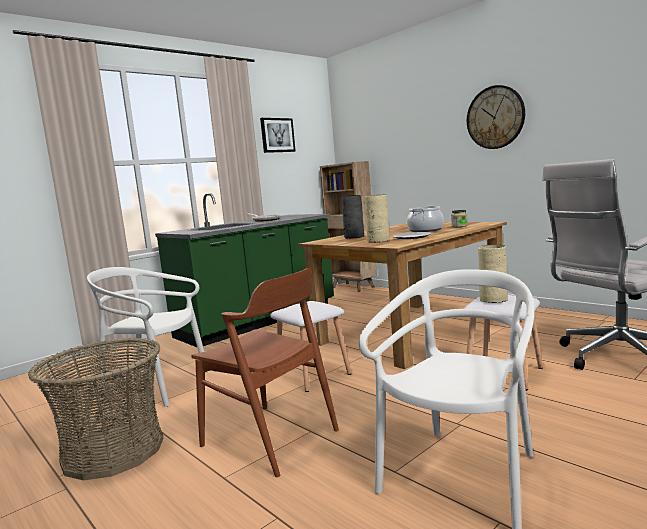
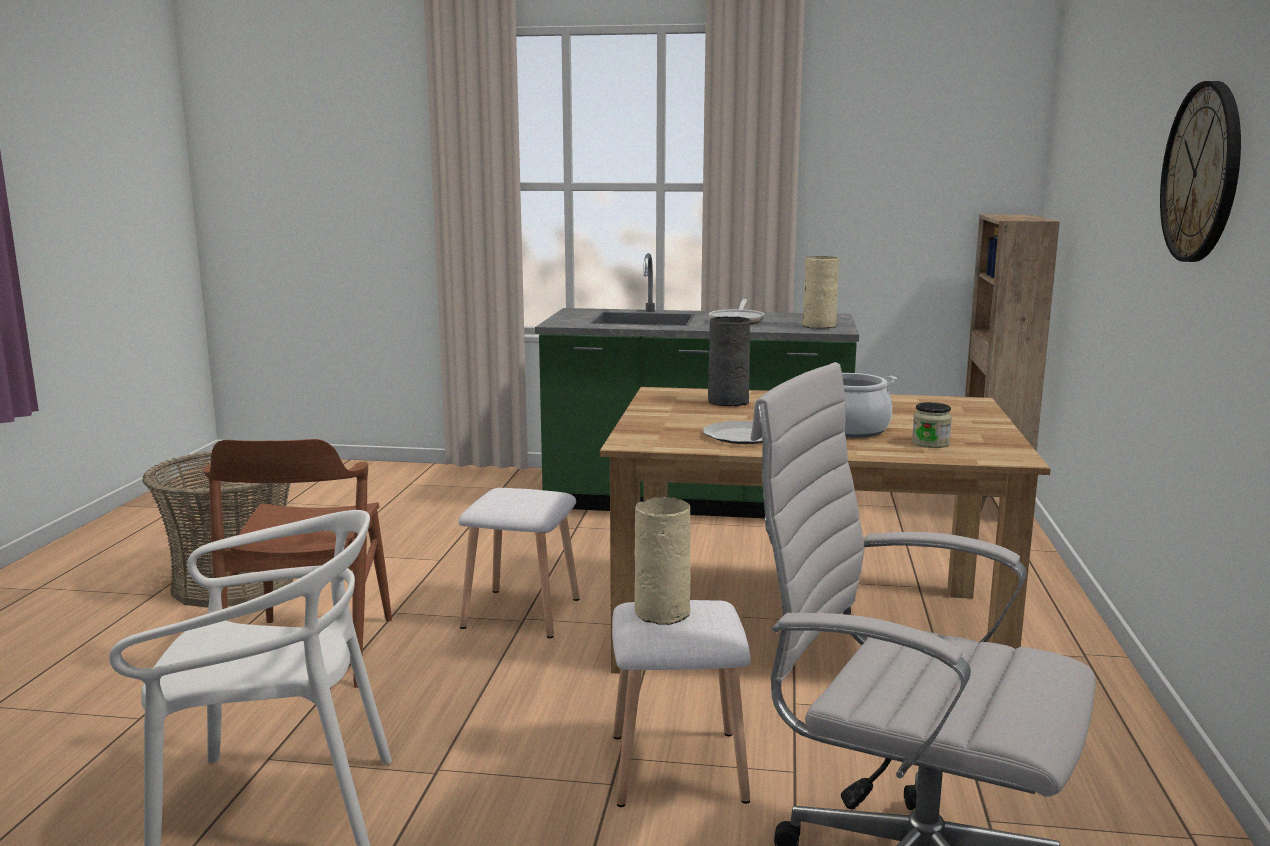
camera: 50 degrees right, 5 degrees up
white chair [87,267,209,407] -> none
picture [260,118,296,153] -> none
beige vase [365,195,390,243] -> beige vase moved to [803,256,839,329]

